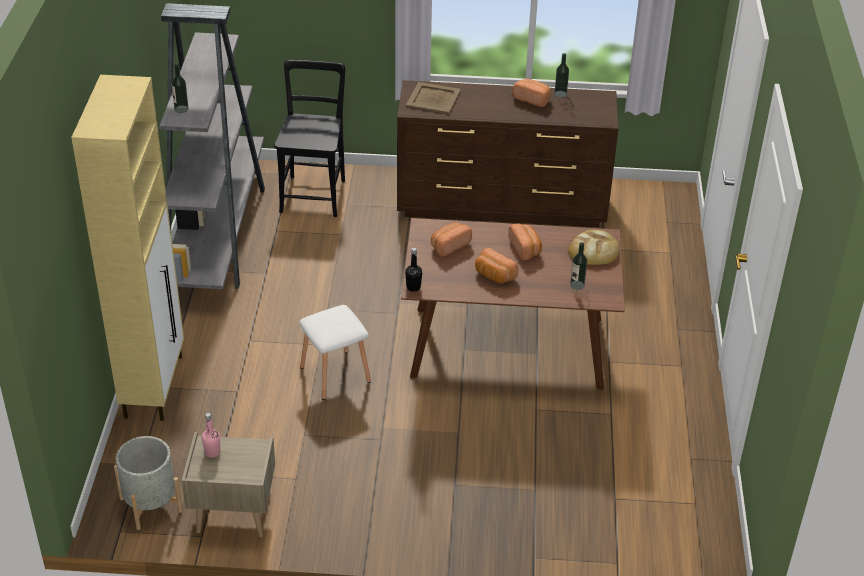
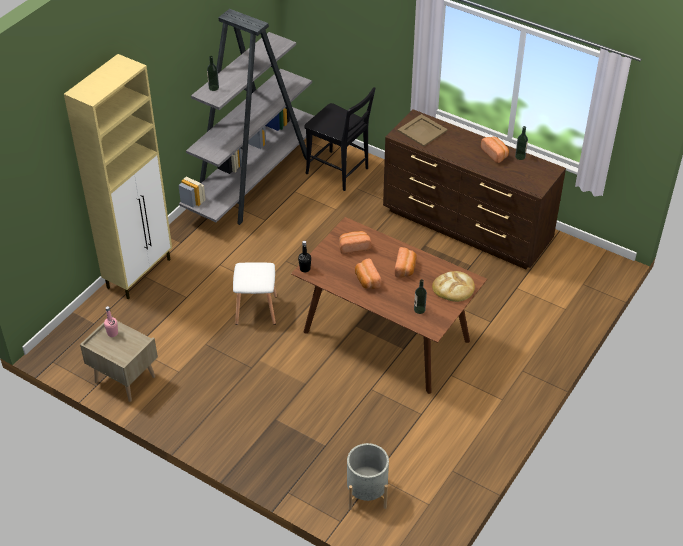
camera: 30 degrees right, 5 degrees up
grey planter [114,436,183,530] -> grey planter moved to [347,443,389,510]
black chair [274,60,345,217] -> black chair turned 90 degrees clockwise [304,87,376,191]

